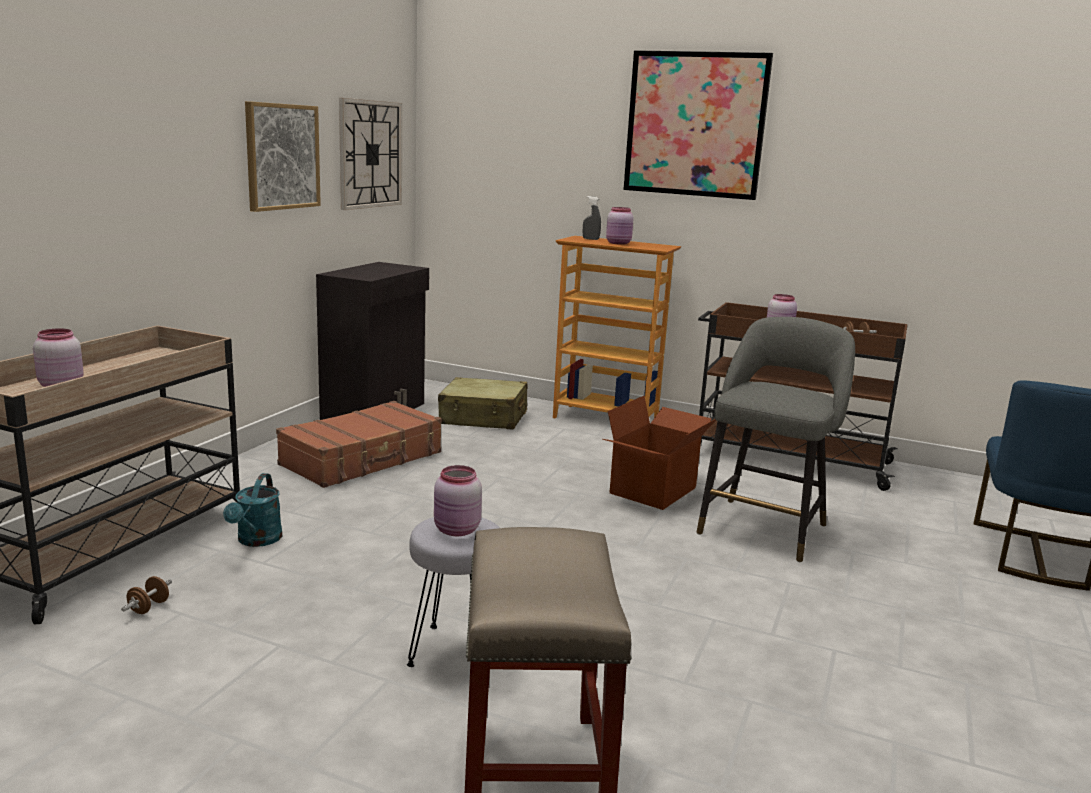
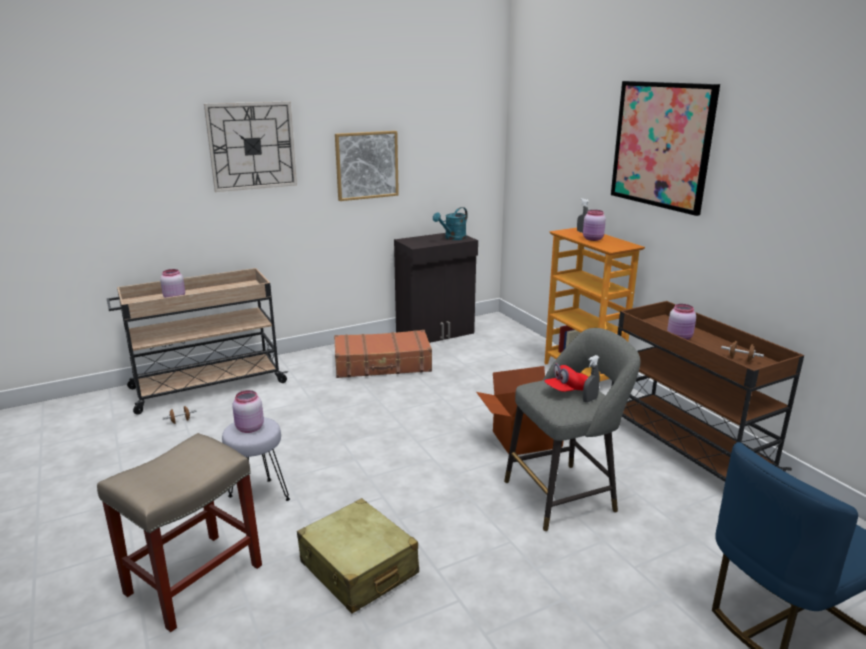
camera: 40 degrees right, 5 degrees up
turquoise watering can [223,473,282,547] -> turquoise watering can moved to [433,207,468,240]
wall clock [339,98,402,210] -> wall clock moved to [204,101,297,192]
beige suitcase [438,377,527,429] -> beige suitcase moved to [297,498,419,614]
none -> red cap [544,363,588,392]
none -> grey spray bottle [583,355,600,403]

